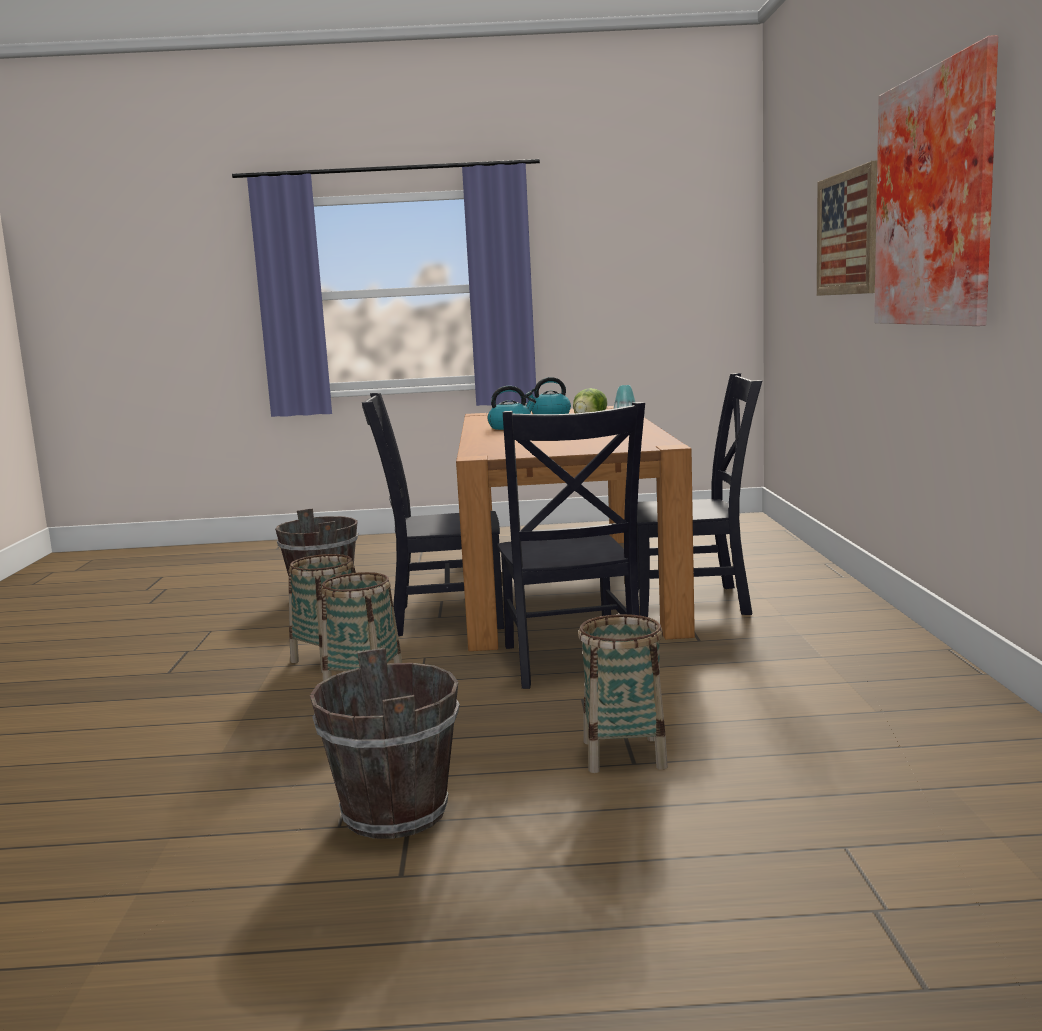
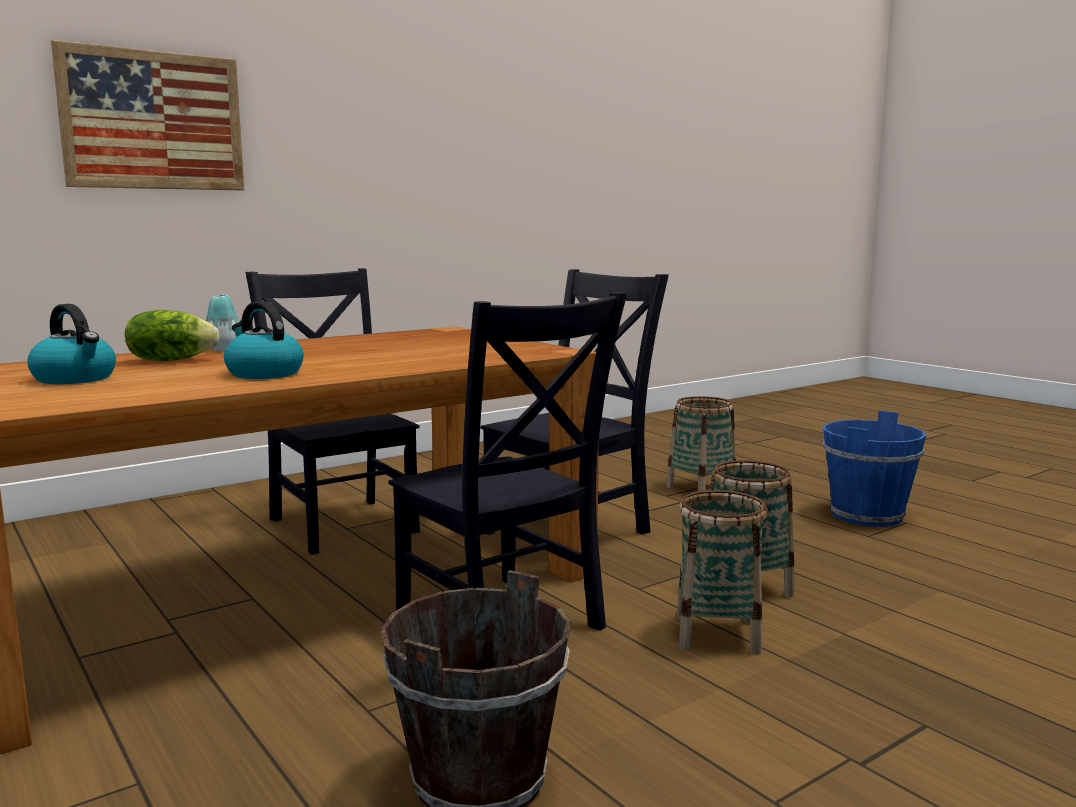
camera: 125 degrees left, 0 degrees up
brown bucket [310,648,460,839] -> blue bucket [823,410,926,527]
picture [874,35,998,326] -> none

